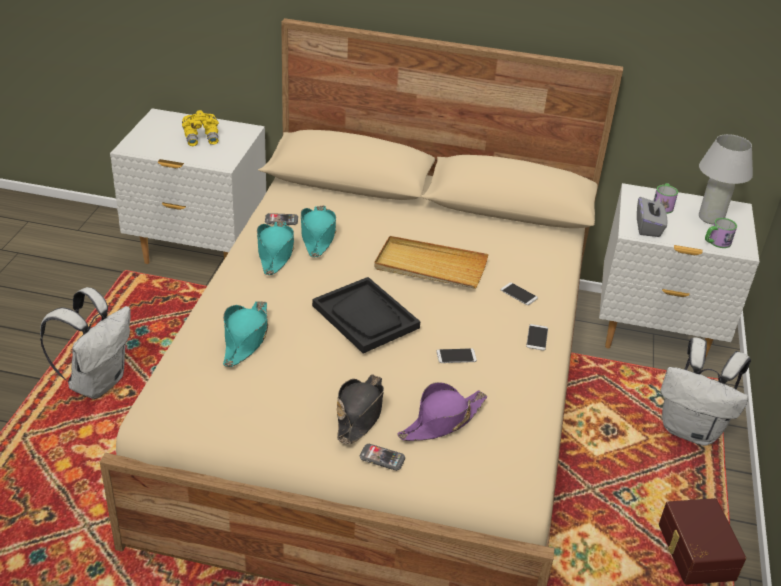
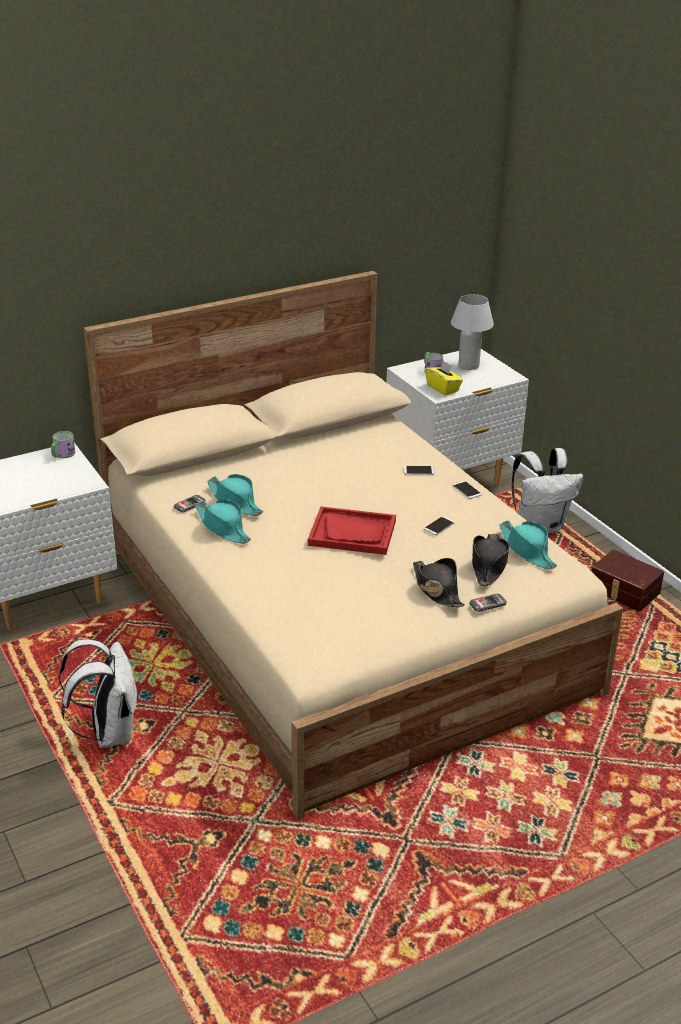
camera: 40 degrees left, 5 degrees down
yellow binoculars [182,110,219,146] -> none
turquoise hat [223,301,268,367] -> turquoise hat moved to [499,521,557,569]
black tray [312,277,420,353] -> red tray [308,506,396,555]
beige tray [374,236,489,289] -> none
purple hat [397,382,487,441] -> black hat [472,534,509,586]
grey tissue box [637,197,668,237] -> yellow tissue box [425,360,463,395]
mug [705,218,737,248] -> mug moved to [51,431,75,458]

